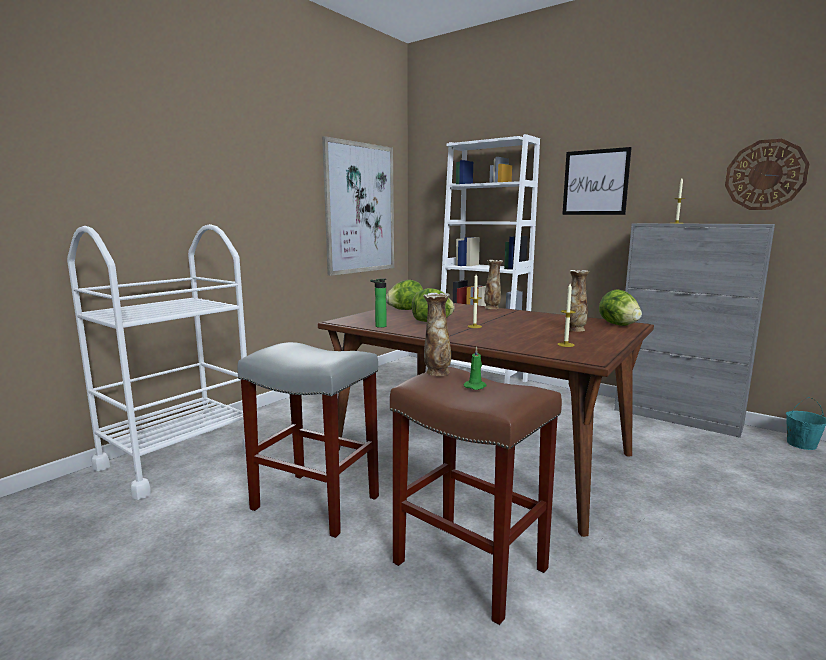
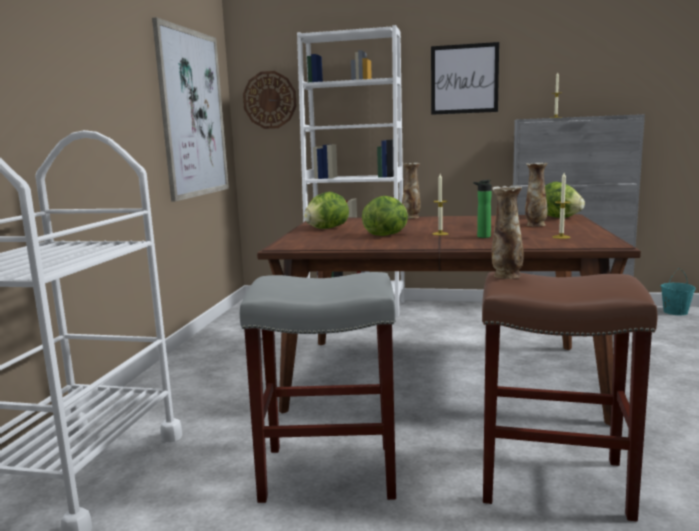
camera: 25 degrees left, 0 degrees up
bottle [370,278,387,328] -> bottle moved to [473,180,492,238]
green candle [464,346,487,390] -> none
wall clock [725,139,810,210] -> wall clock moved to [243,71,297,129]

